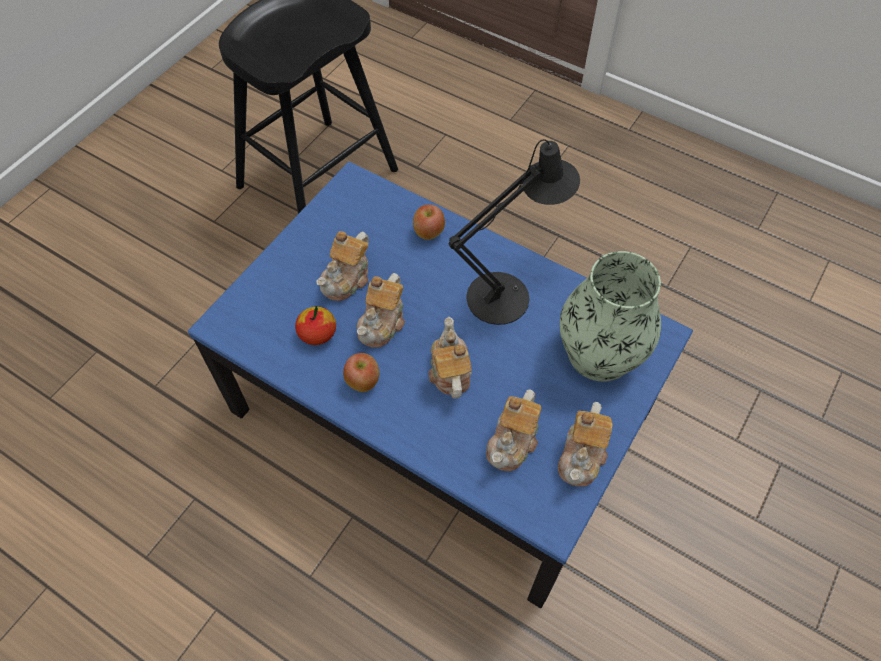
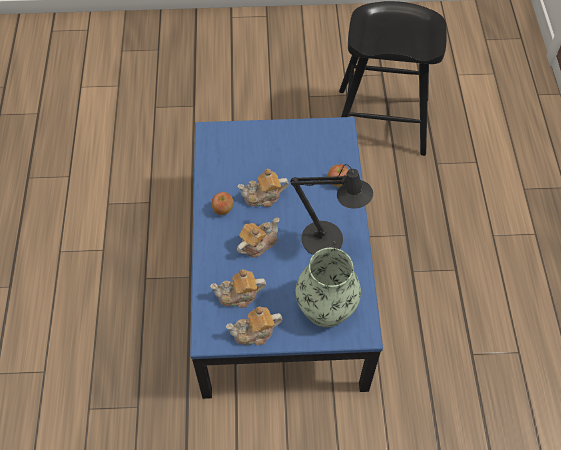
camera: 55 degrees right, 0 degrees up
apple [295,306,336,345] -> none
teapot [316,231,369,301] -> none

